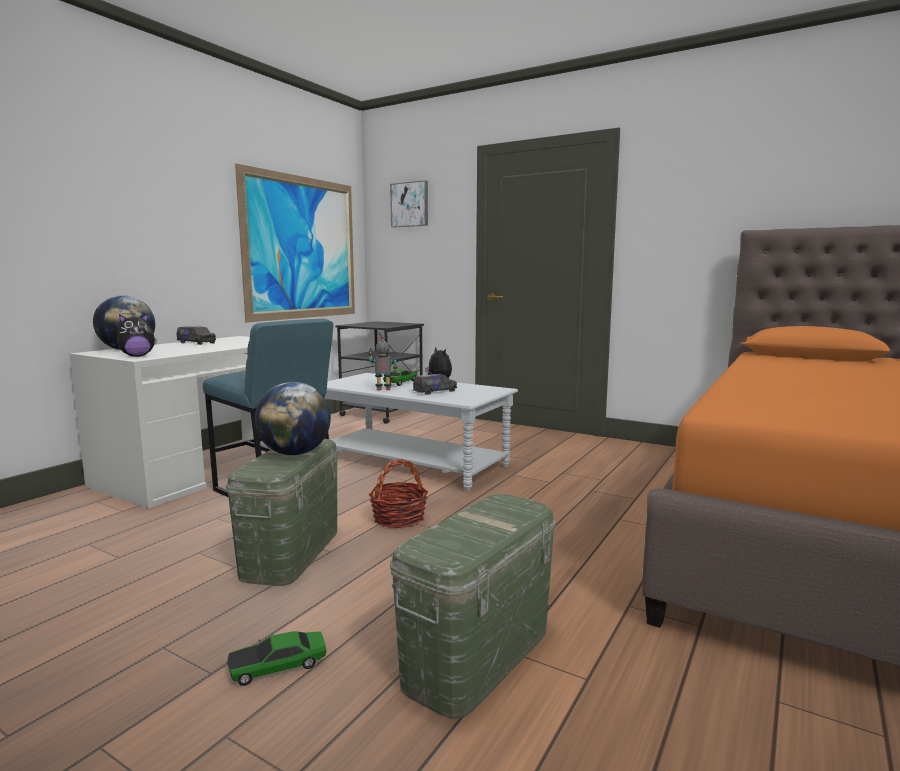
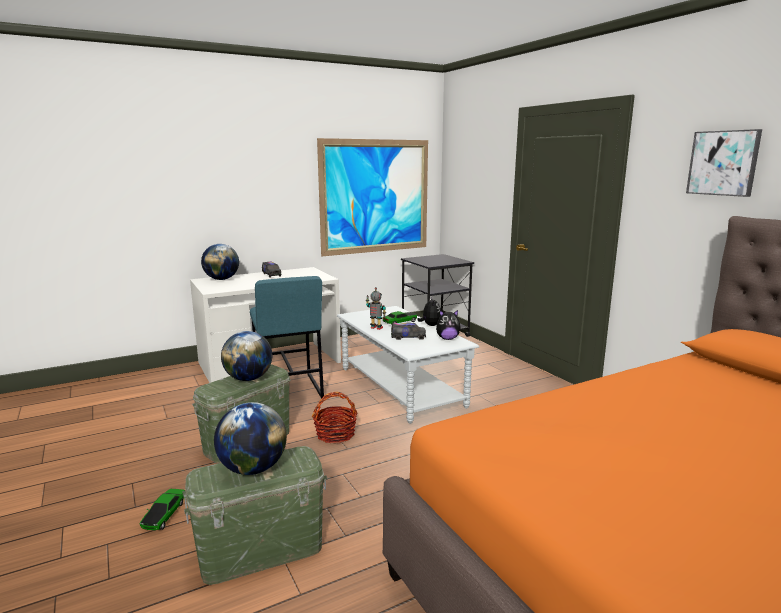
camera: 30 degrees right, 5 degrees up
plush toy [117,313,157,357] -> plush toy moved to [436,310,461,340]
toy car [227,631,327,686] -> toy car turned 90 degrees counterclockwise [140,489,185,530]
picture [390,180,428,228] -> picture moved to [686,129,762,197]
none -> globe [214,402,287,475]

